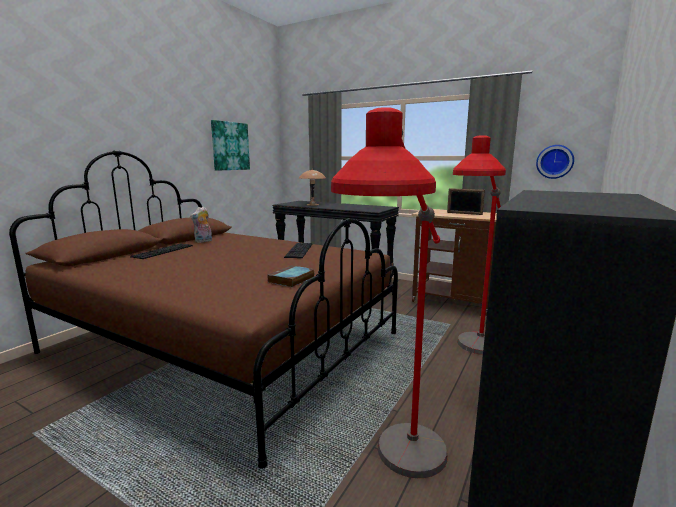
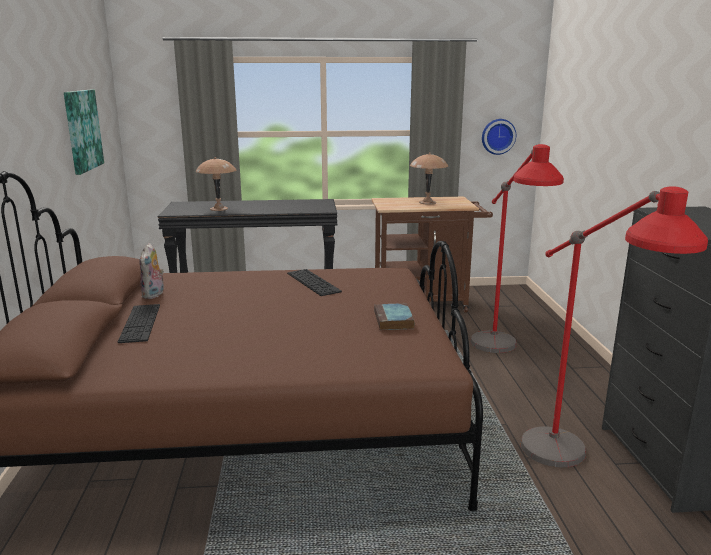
camera: 35 degrees left, 5 degrees up
picture frame [447,188,485,215] -> brown table lamp [410,152,448,204]

